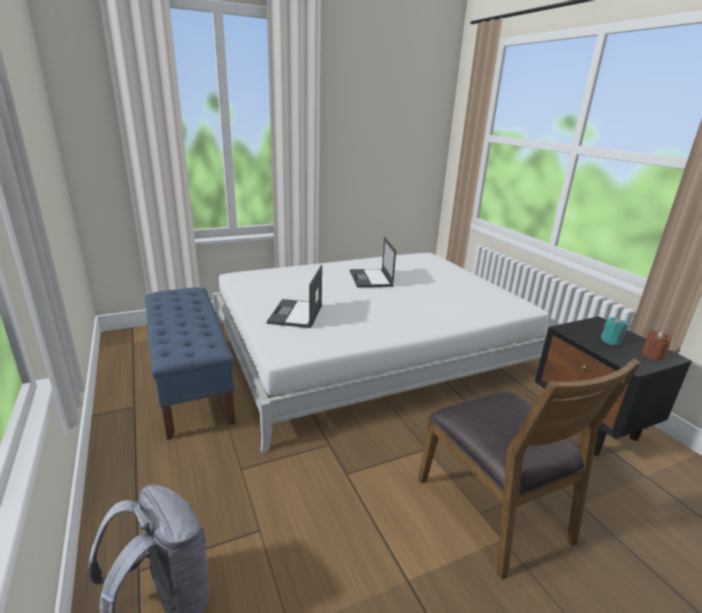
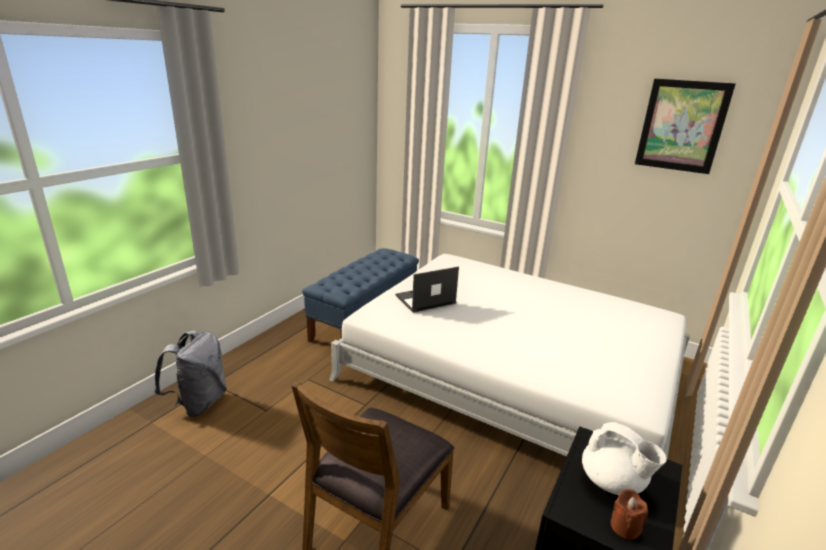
camera: 55 degrees right, 0 degrees up
laptop [350,237,396,288] -> none
turquoise candle [600,317,628,346] -> white teapot [582,422,667,495]
none -> picture [635,79,736,174]

